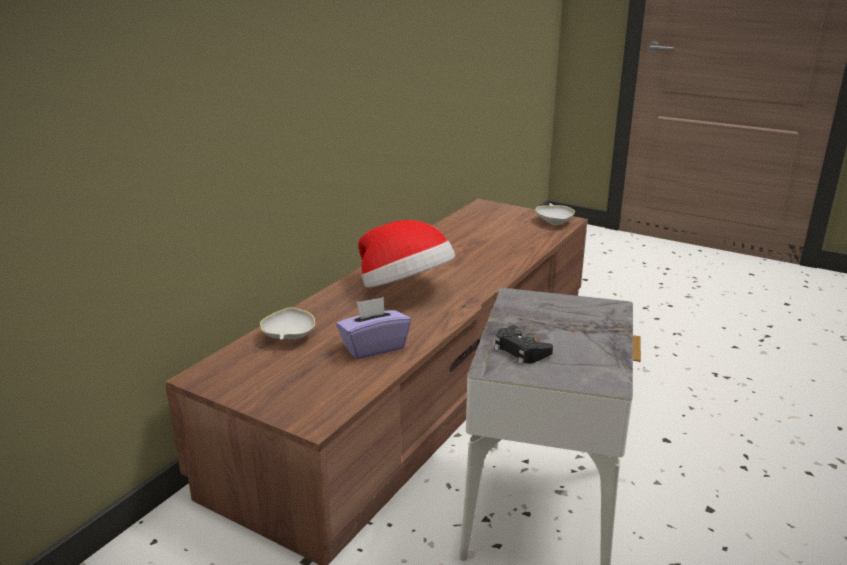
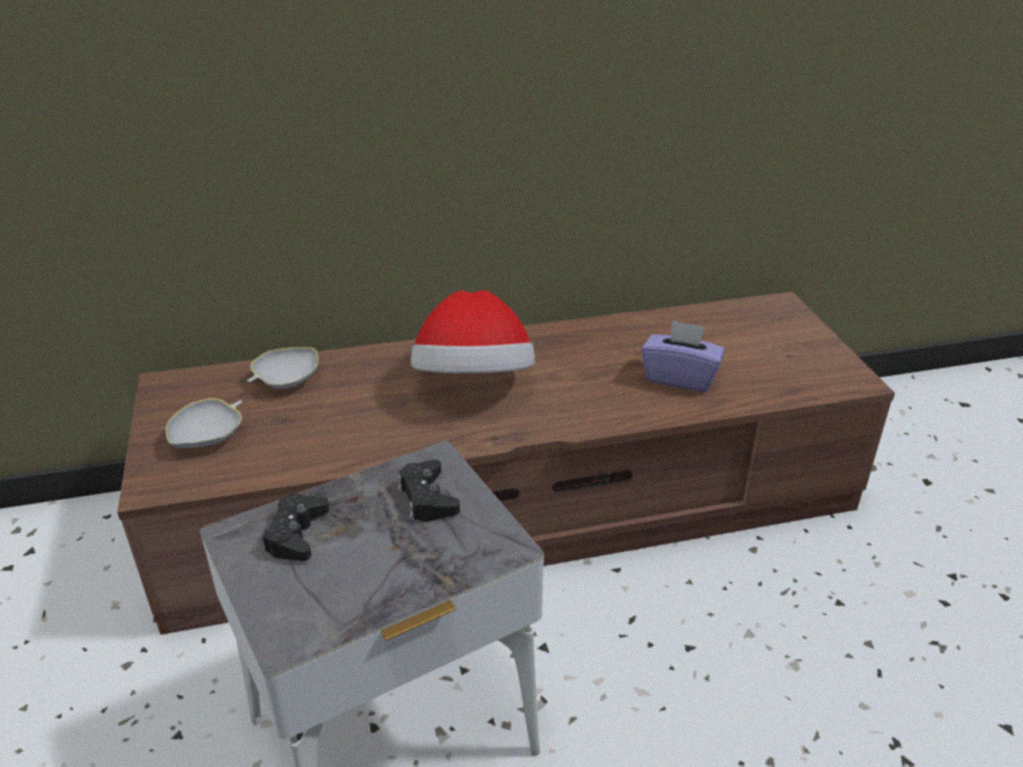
camera: 45 degrees right, 10 degrees up
purple tissue box [336,297,411,359] -> purple tissue box moved to [641,320,724,392]
white bowl [535,203,575,225] -> white bowl moved to [166,398,242,448]
none -> black game controller [398,459,460,522]

